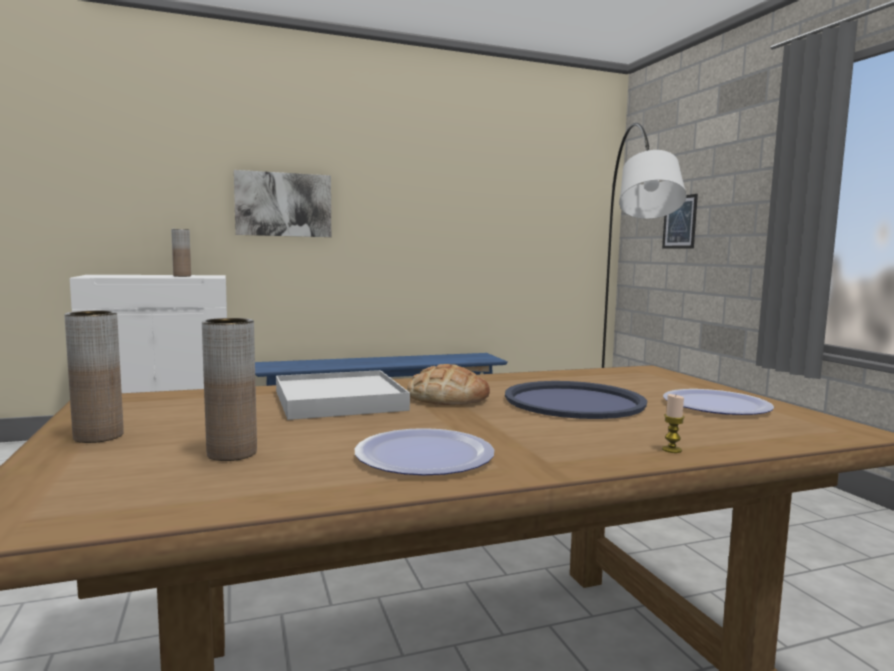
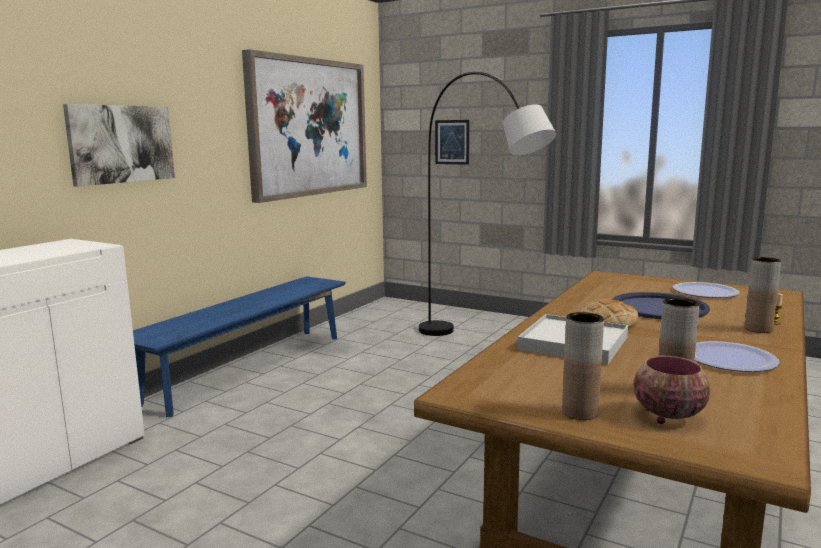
camera: 40 degrees left, 5 degrees up
brown vase [171,229,191,277] -> brown vase moved to [744,257,781,333]
none -> picture [242,49,367,203]
none -> bowl [634,356,710,424]

